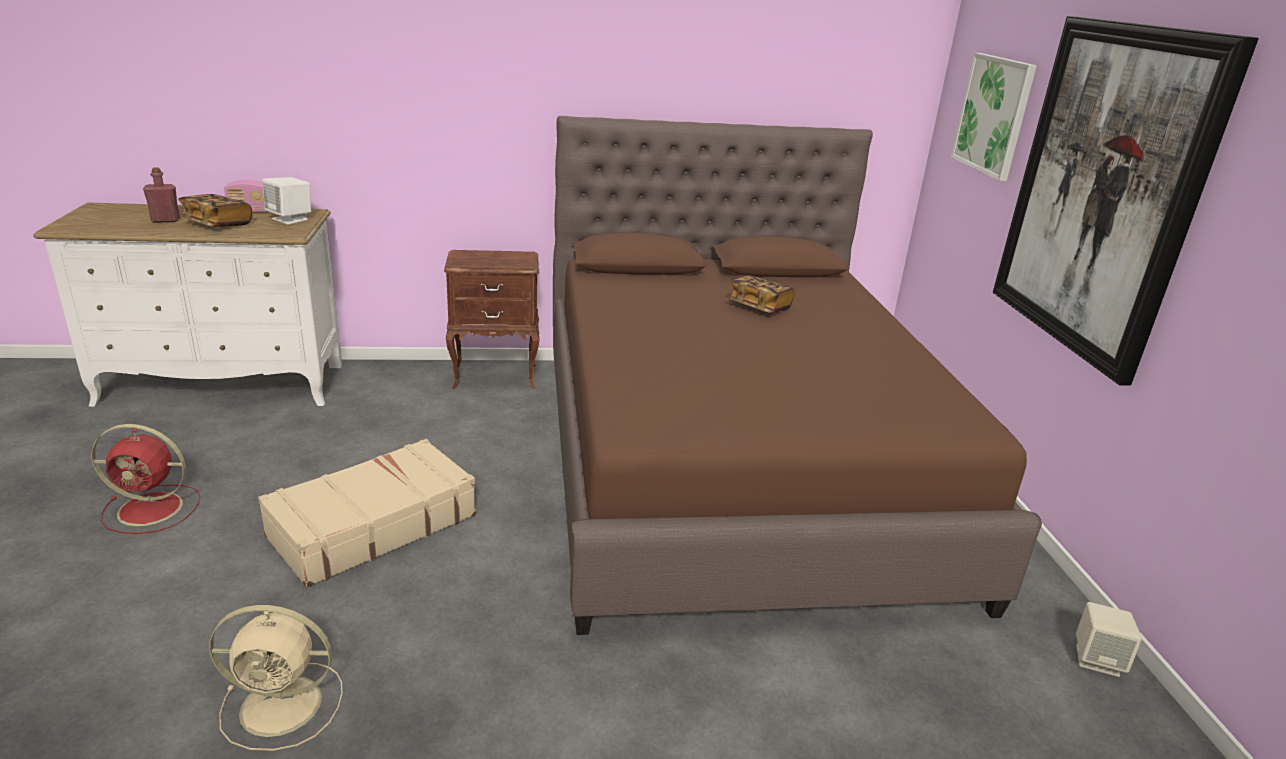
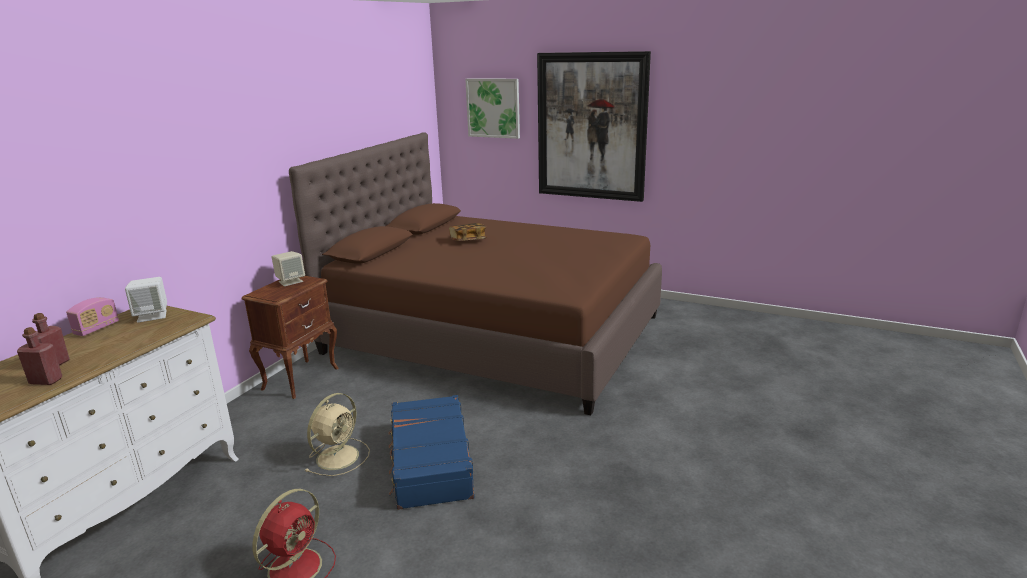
camera: 55 degrees left, 5 degrees down
book [178,194,252,227] -> none
beige fan [209,605,343,751] -> beige fan moved to [305,393,370,476]
beige suitcase [258,439,476,587] -> blue suitcase [389,395,475,510]
beige speaker [1076,602,1142,677] -> beige speaker moved to [271,251,305,286]
none -> red bottle [17,327,62,385]

